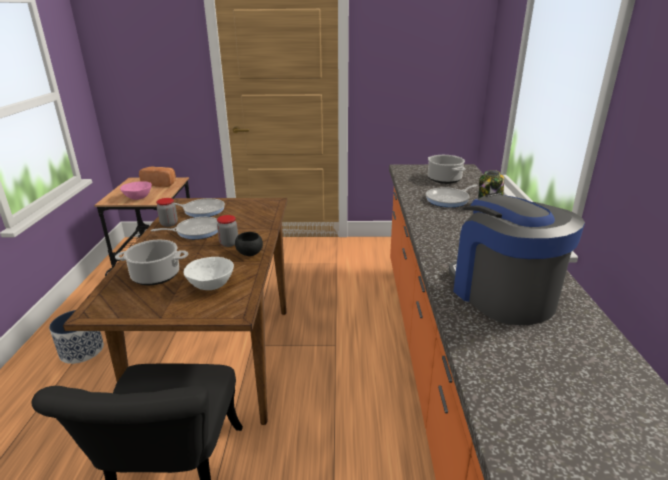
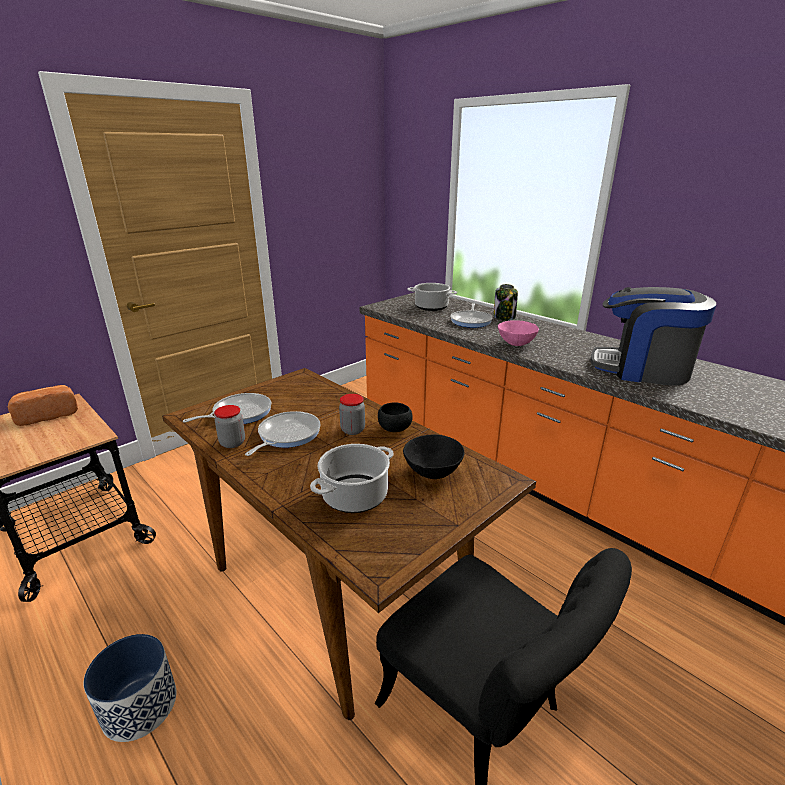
camera: 45 degrees left, 0 degrees up
pink bowl [120,181,152,200] -> pink bowl moved to [498,320,539,346]
white bowl [183,257,234,290] -> black bowl [403,435,464,479]

